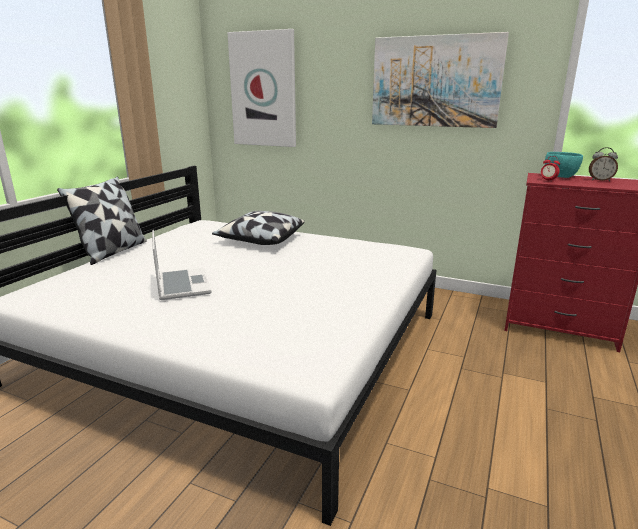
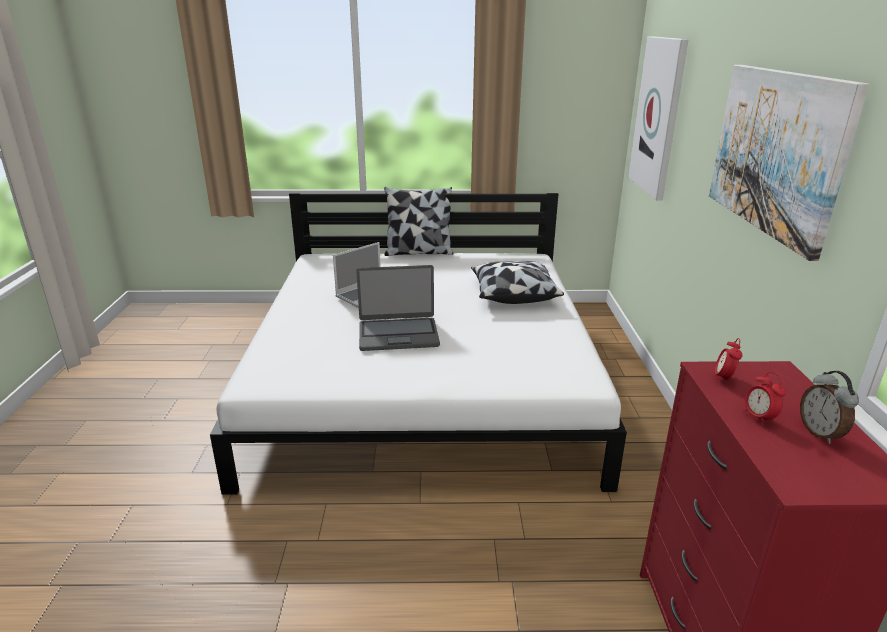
camera: 65 degrees right, 5 degrees up
turquoise bowl [545,152,583,178] -> none
none -> laptop [356,265,440,351]
none -> alarm clock [743,372,786,426]

